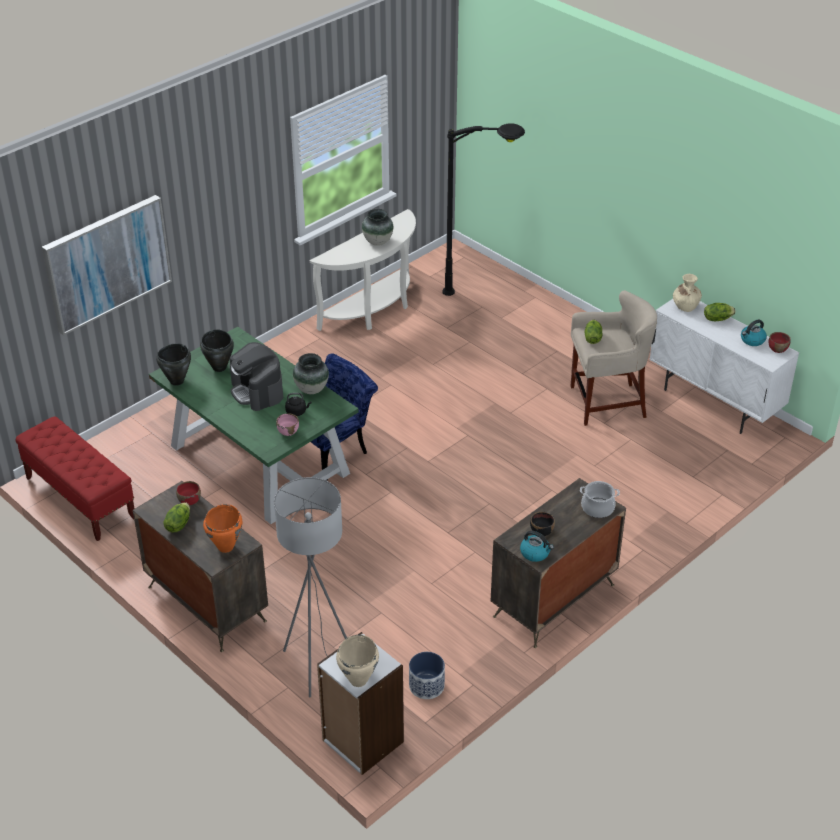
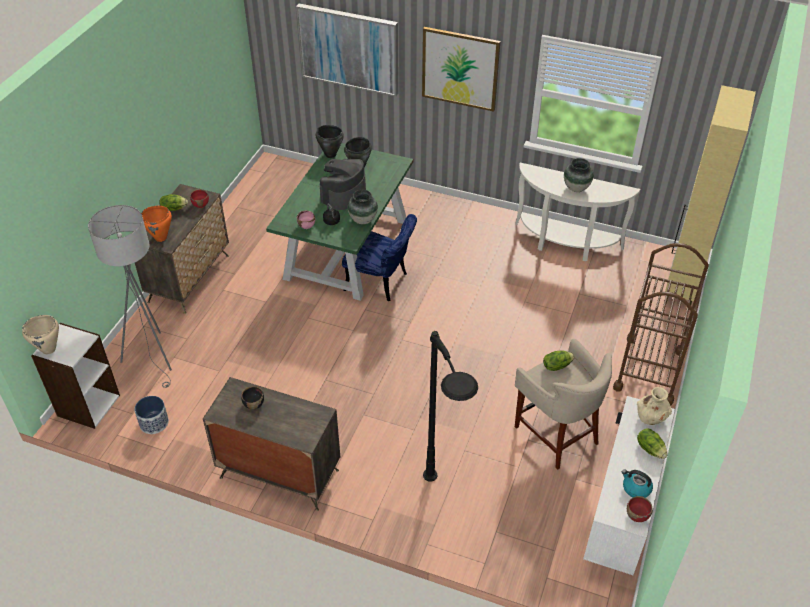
camera: 65 degrees right, 5 degrees up
red bench [15,416,135,541] -> none
black floor lamp [442,123,525,296] -> black floor lamp moved to [423,331,478,482]
kettle [520,531,554,562] -> none
cooking pot [580,481,620,518] -> none
none -> picture [422,27,500,112]
none -> brown cart [613,243,709,405]
none -> beige cabinet [665,85,756,310]

